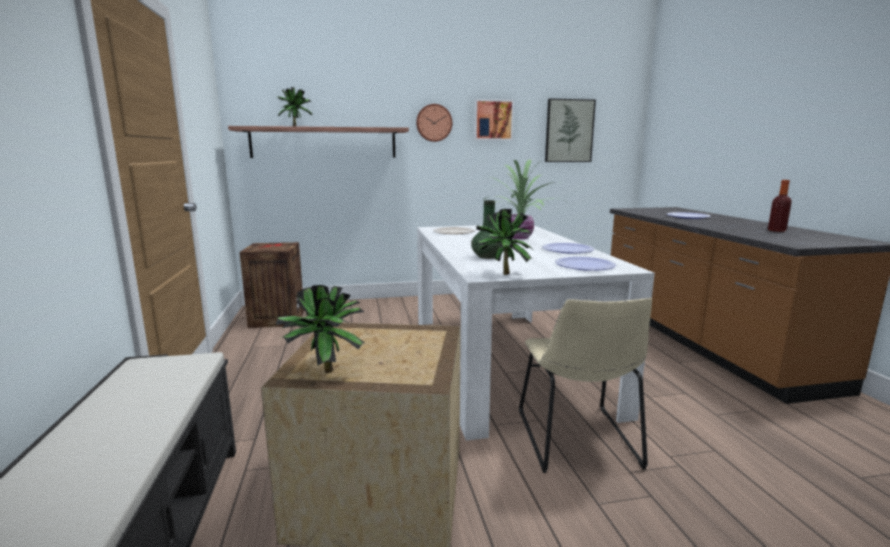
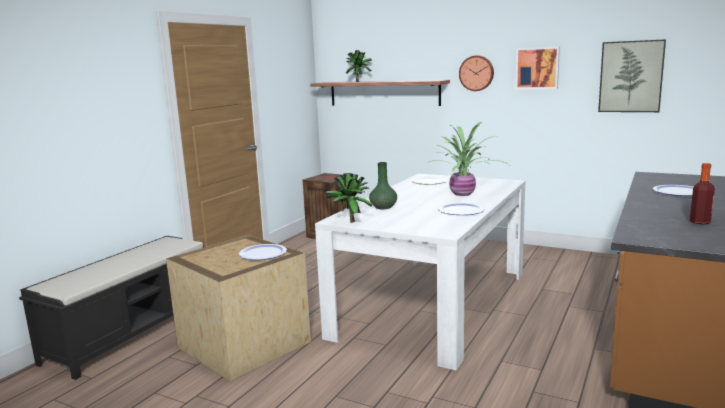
camera: 40 degrees right, 0 degrees up
potted plant [276,285,365,373] -> none
beige chair [519,298,652,473] -> none
plate [555,256,616,271] -> plate moved to [239,244,287,260]

